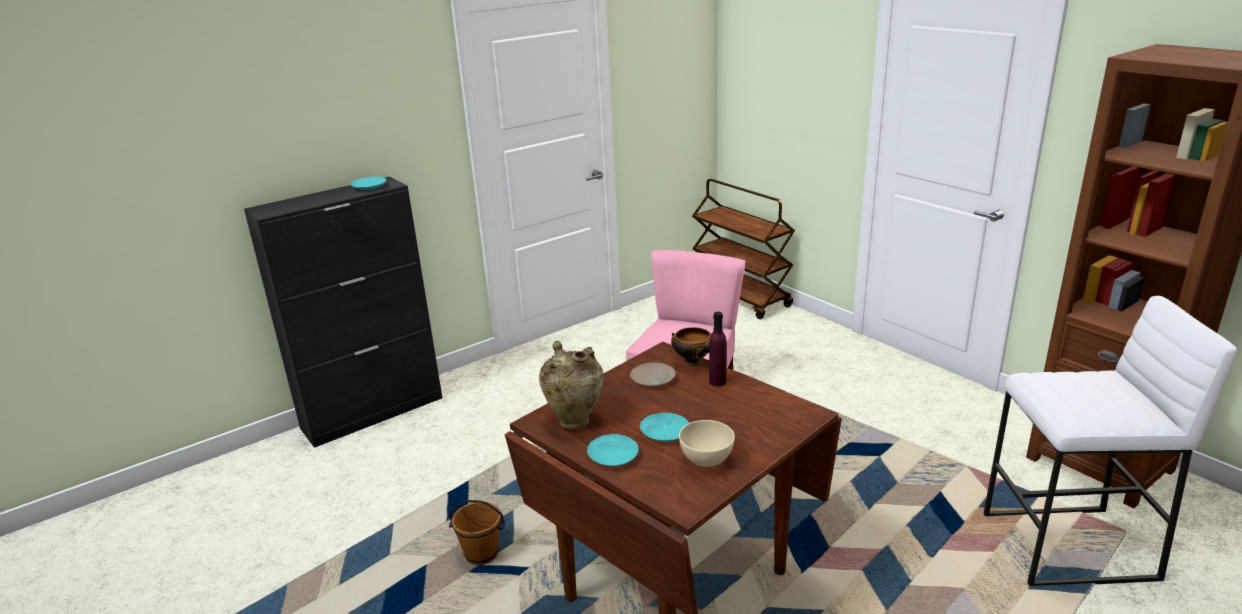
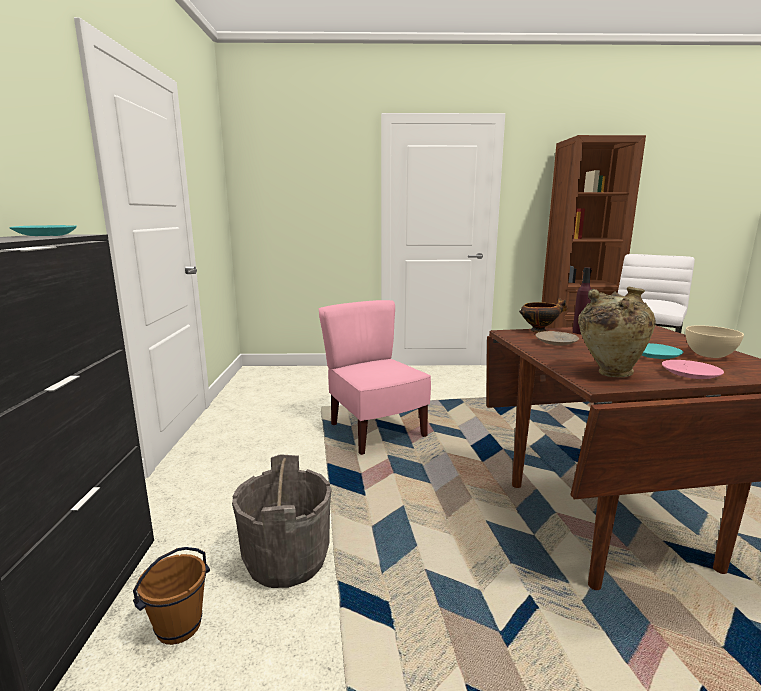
camera: 55 degrees left, 10 degrees down
brown bucket [449,500,505,565] -> brown bucket moved to [133,547,210,645]
turquoise plate [587,434,639,466] -> pink plate [662,360,724,379]
brown cart [692,179,795,319] -> none
none -> grey bucket [232,454,331,588]

